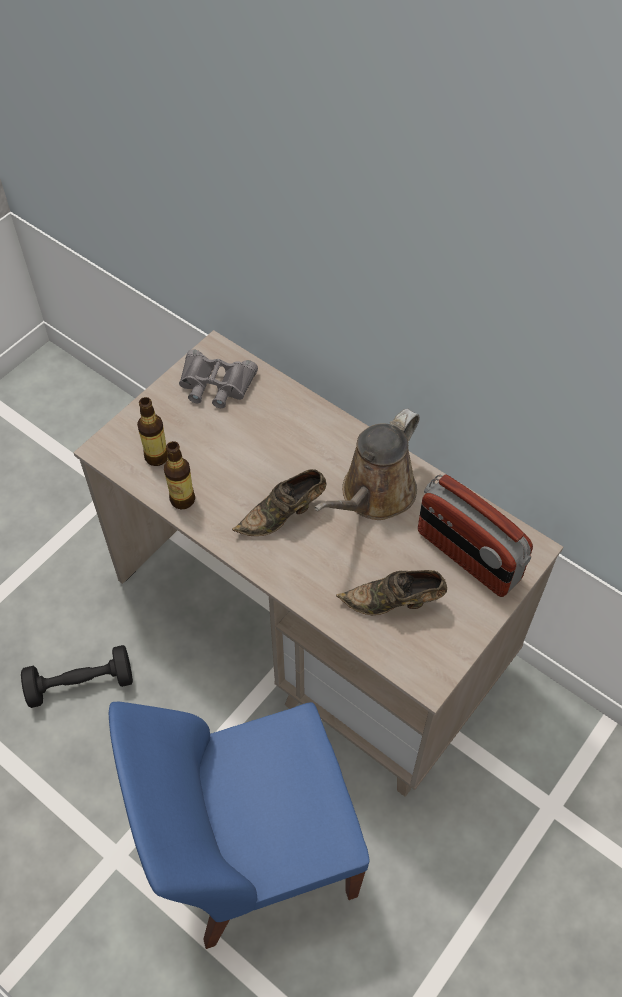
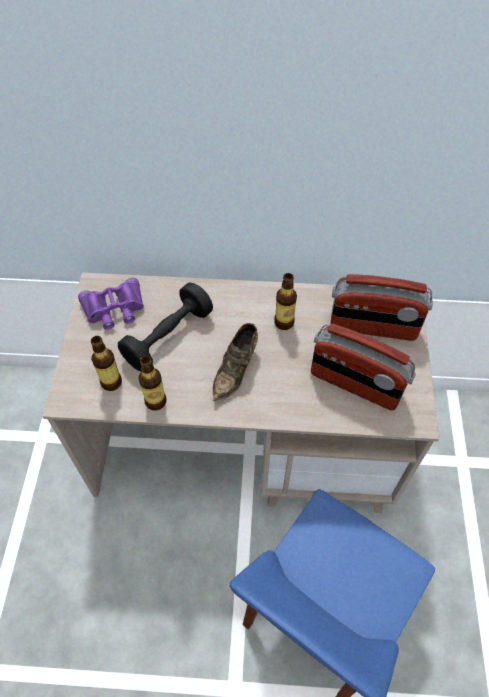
camera: 35 degrees left, 0 degrees up
black dumbbell [21,645,133,708] -> black dumbbell moved to [118,282,213,371]
grey binoculars [179,349,258,408] -> purple binoculars [78,278,144,330]
brown watering can [314,409,420,520] -> bottle [274,273,297,330]
brown shoe [336,570,447,615] -> radio [311,323,416,411]

